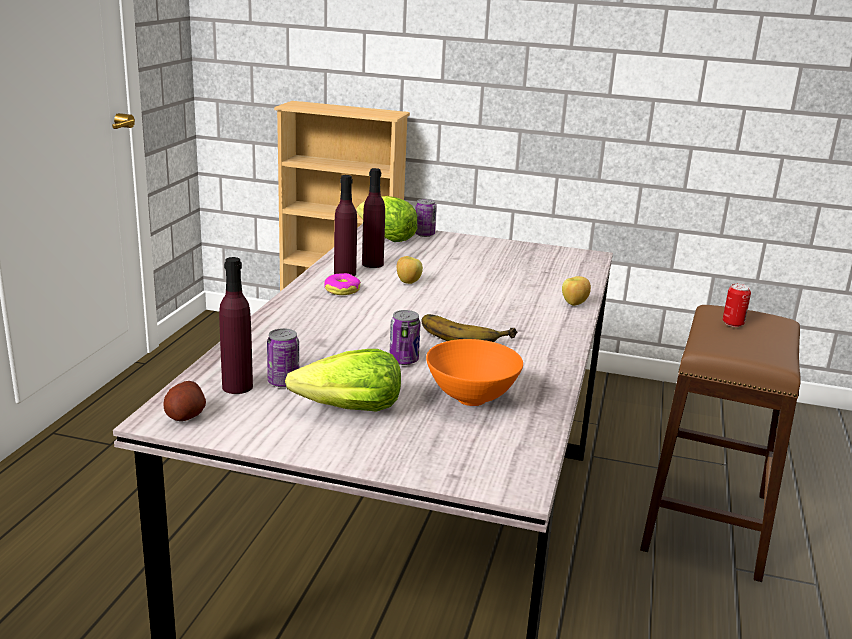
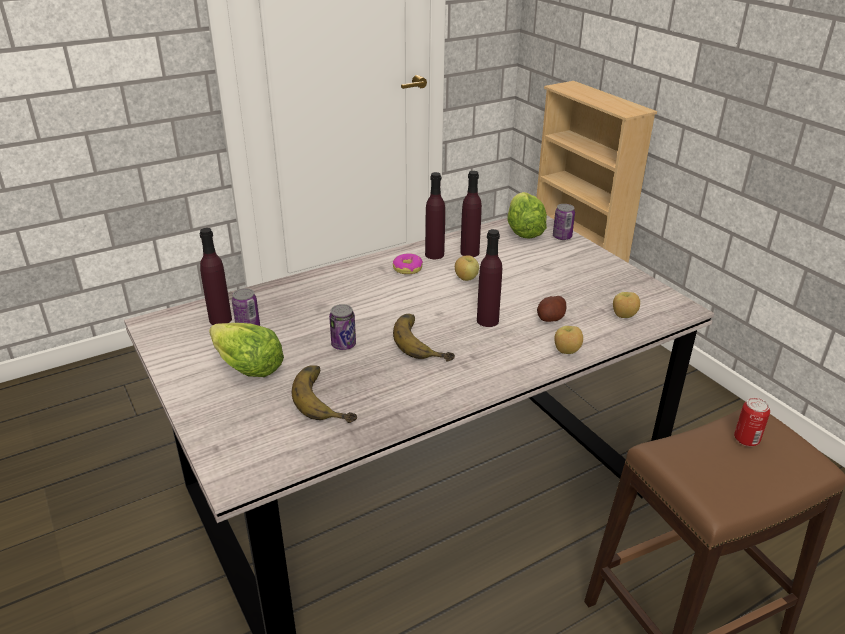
camera: 45 degrees right, 10 degrees up
potato [163,381,206,421] -> potato moved to [537,296,566,322]
orange bowl [426,339,523,406] -> banana [292,365,357,423]
none -> purple bottle [477,229,502,327]
none -> apple [613,292,640,318]

